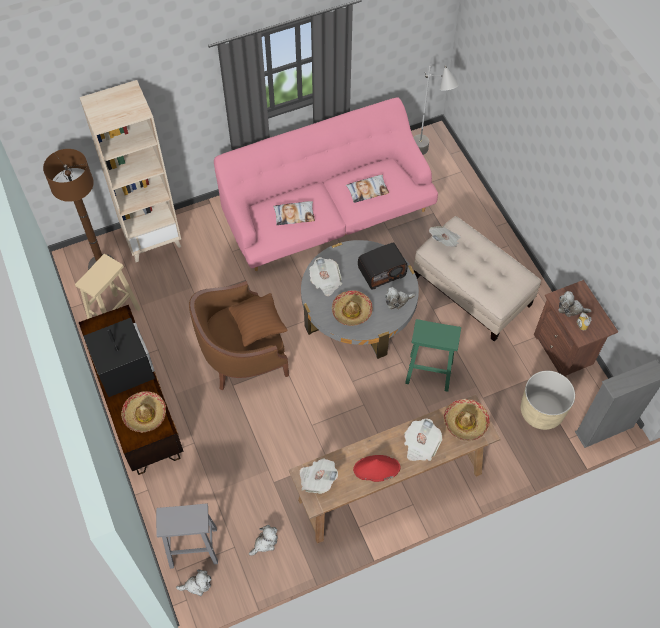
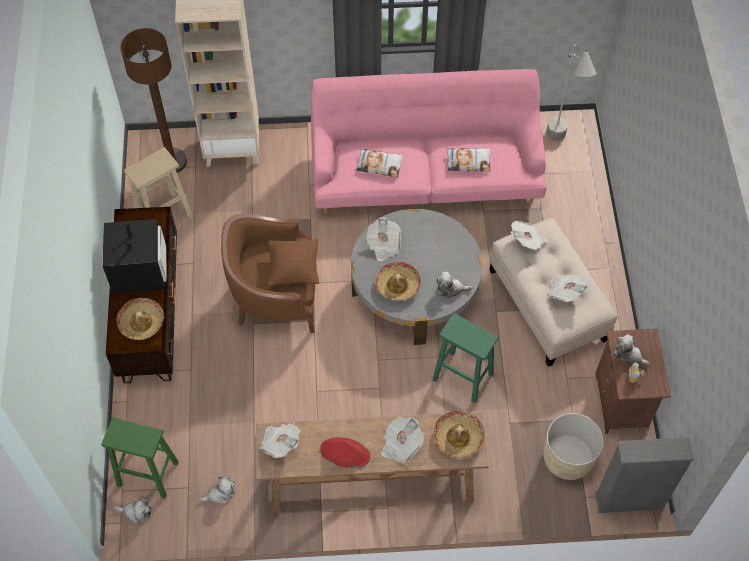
camera: 20 degrees right, 0 degrees up
grey stool [156,504,218,569] -> green stool [101,418,179,499]
radio [358,242,407,290] -> none
none -> newspaper [548,274,588,302]

